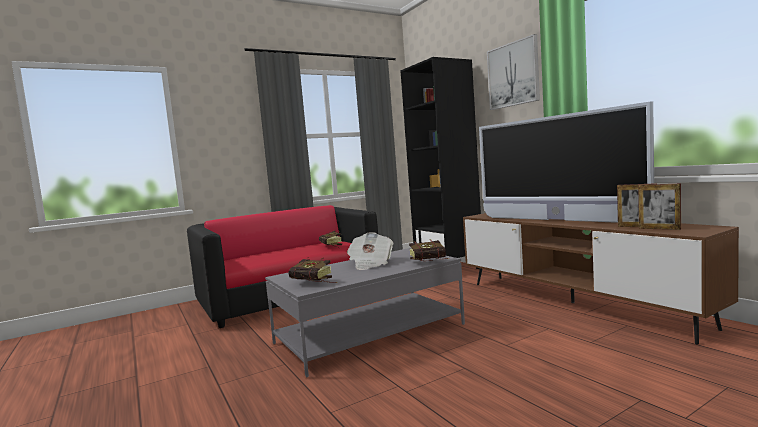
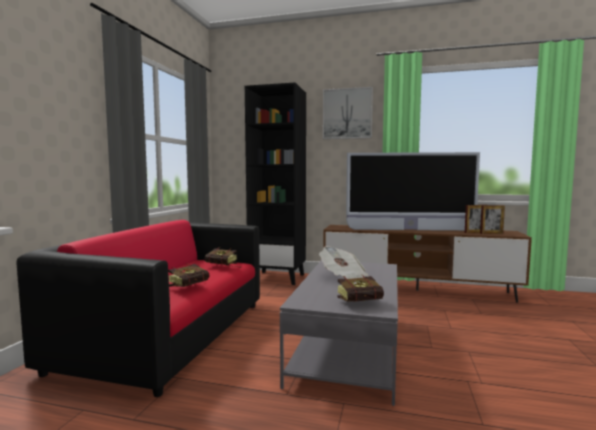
camera: 45 degrees left, 0 degrees up
book [409,239,449,261] -> book moved to [168,264,209,287]

